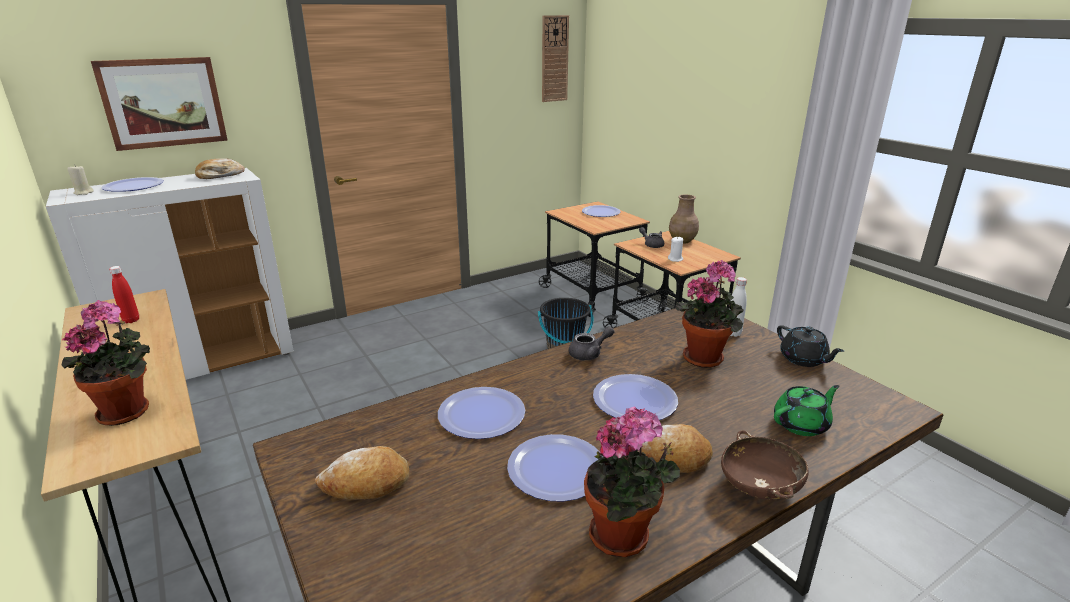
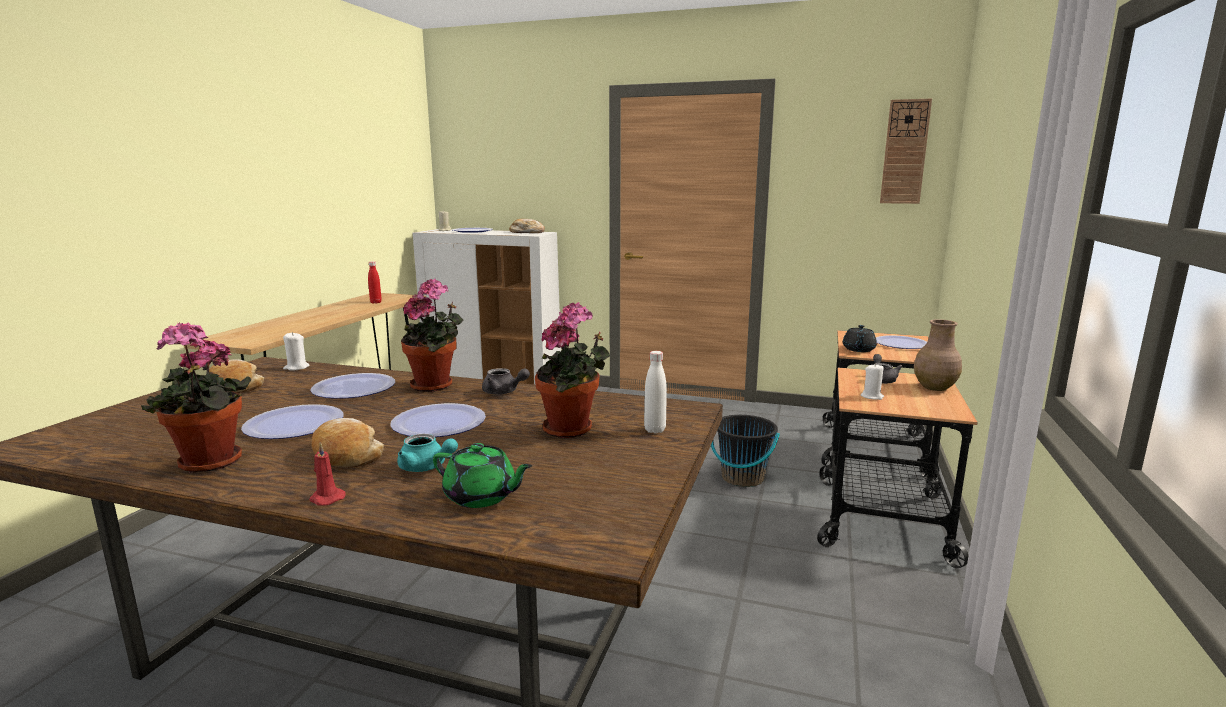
camera: 50 degrees right, 10 degrees down
potted plant [62,300,150,426] -> potted plant moved to [401,279,464,392]
picture [91,57,228,151] -> none
brown bowl [721,430,809,499] -> red candle [309,442,346,505]
black teapot [777,325,844,367] -> black teapot moved to [843,325,877,352]
none -> white candle [283,332,310,371]
none -> turquoise teapot [397,434,458,472]

